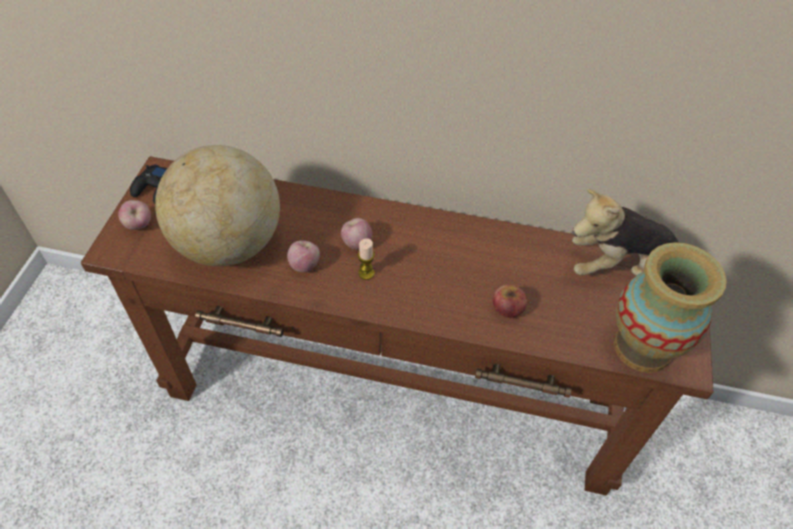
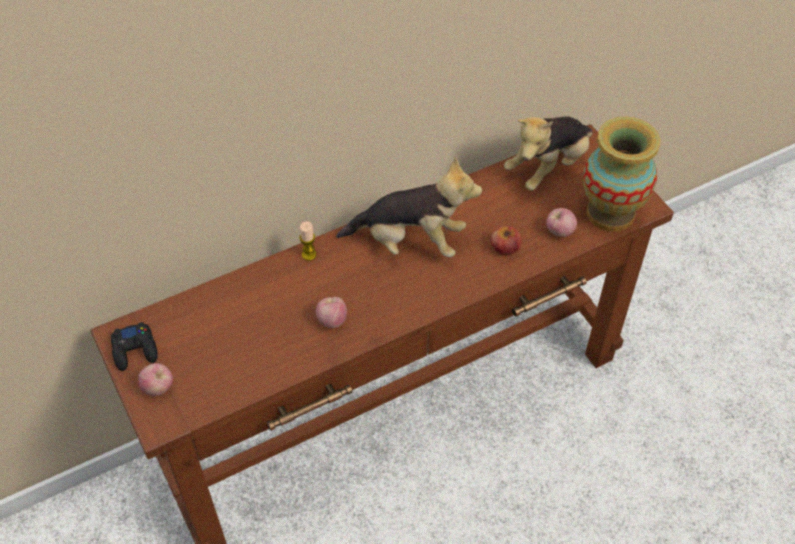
camera: 40 degrees left, 0 degrees up
globe [155,145,280,266] -> none
apple [341,218,372,249] -> apple moved to [546,208,577,237]
candle [358,238,375,280] -> candle moved to [299,221,317,261]
none -> plush toy [336,157,482,257]

